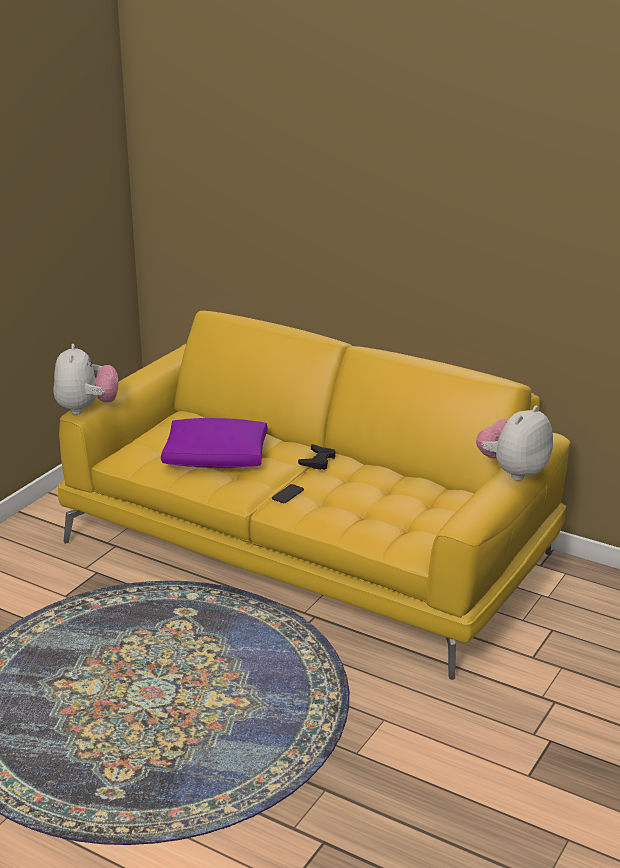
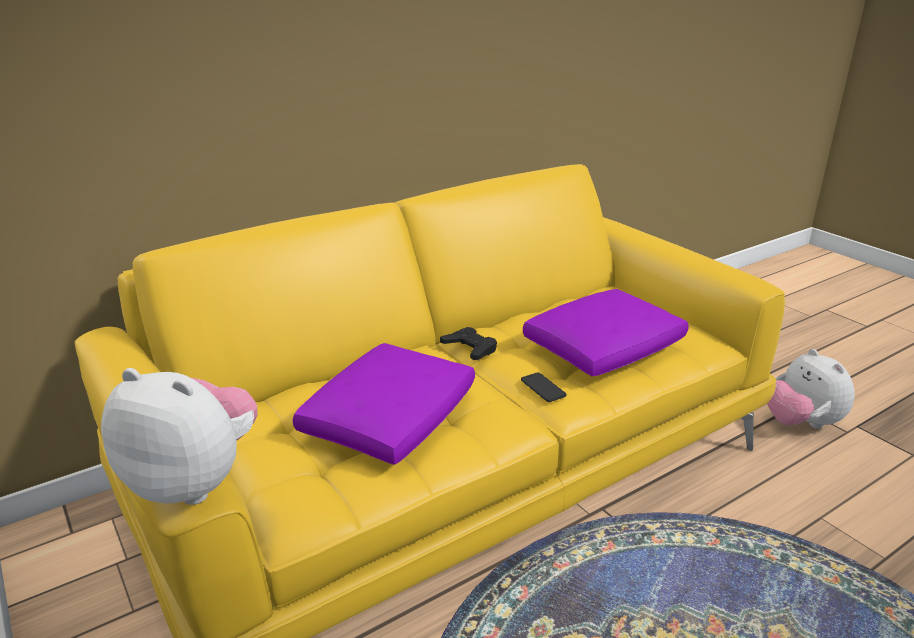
camera: 65 degrees left, 0 degrees up
plush toy [476,406,553,481] -> plush toy moved to [767,349,855,429]
none -> purple pillow [523,289,689,376]

